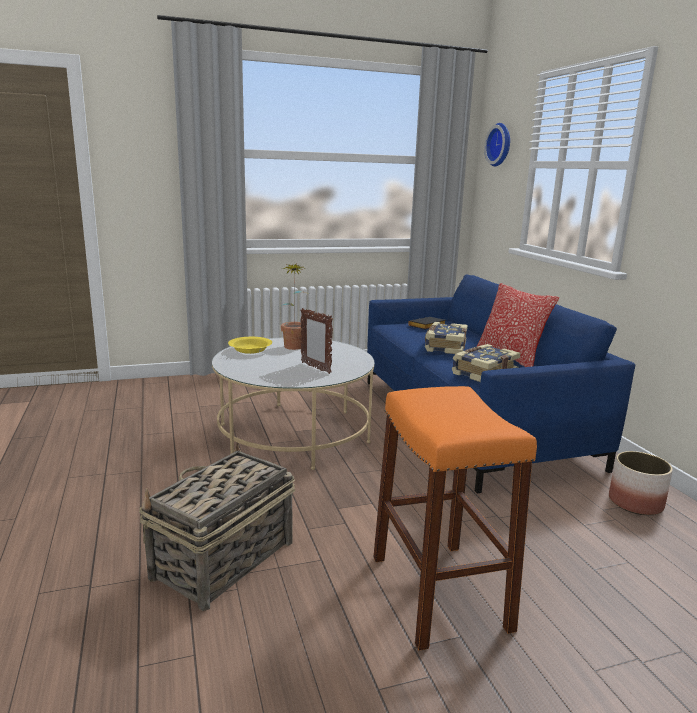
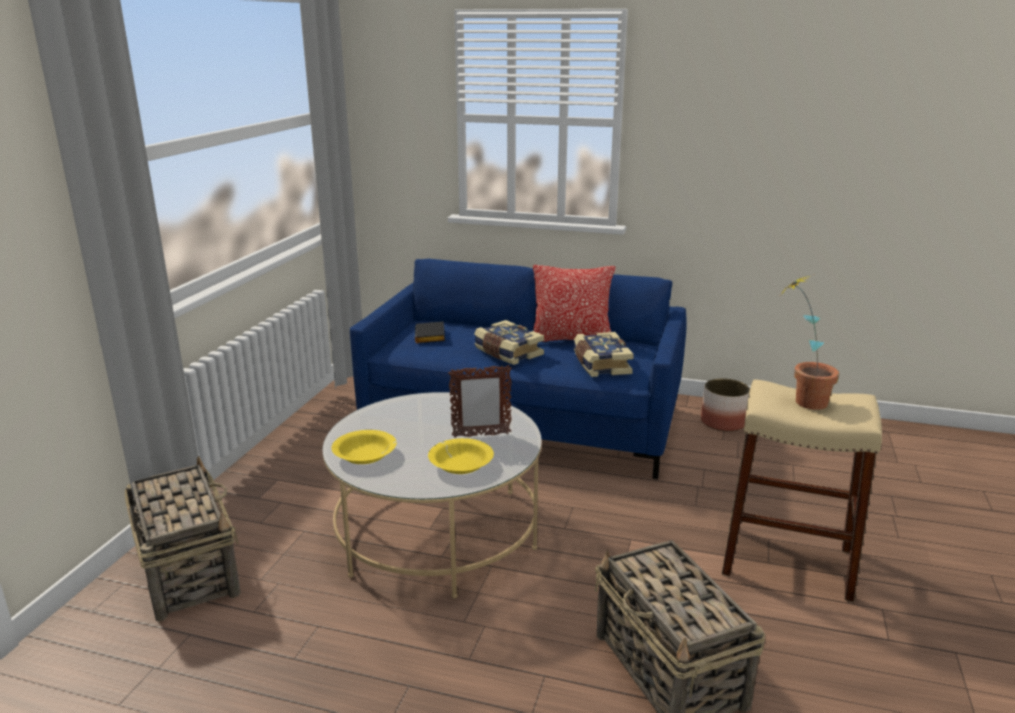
camera: 55 degrees left, 5 degrees up
potted plant [277,263,309,350] -> potted plant moved to [781,276,839,410]
orange stool [373,386,537,651] -> beige stool [722,379,882,602]
wall clock [484,123,510,166] -> none
none -> basket [125,456,241,622]
none -> yellow bowl [428,438,494,474]

